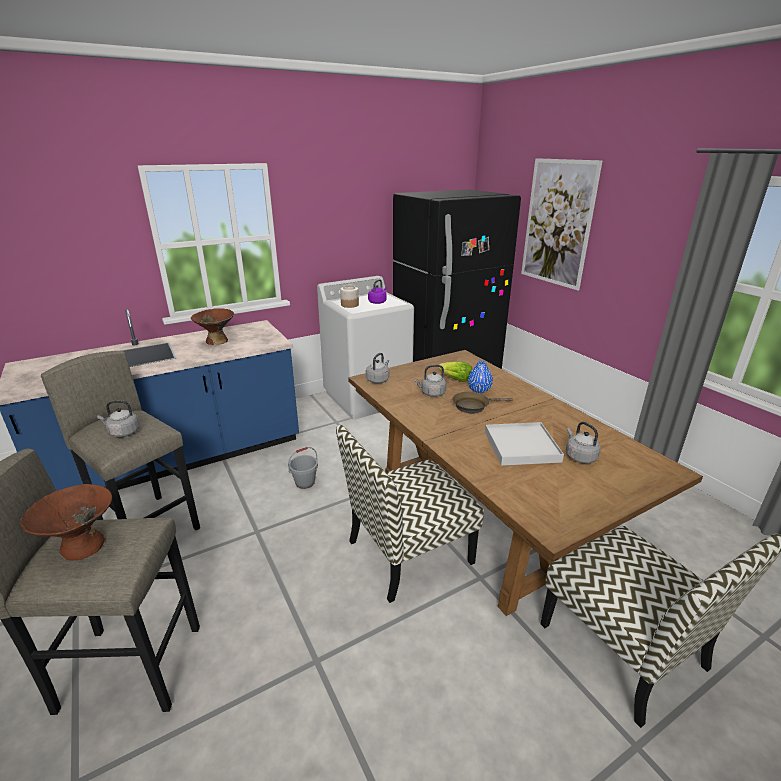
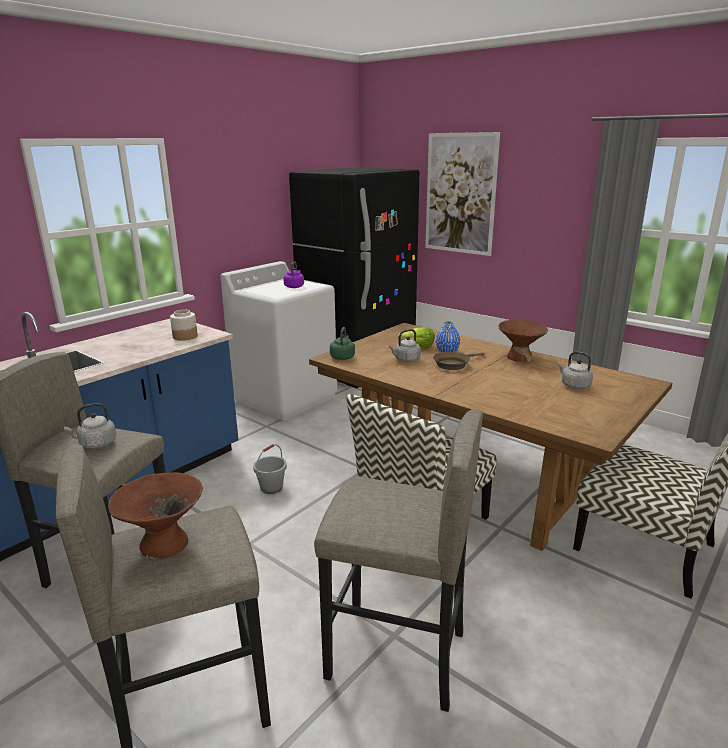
camera: 20 degrees left, 5 degrees down
brown bowl [191,308,234,345] -> brown bowl moved to [499,319,548,362]
jar [340,285,359,308] -> jar moved to [170,310,198,341]
grey kettle [366,353,389,383] -> green kettle [330,327,355,360]
white tray [485,422,564,466] -> none
none -> grey stool [314,409,483,712]

